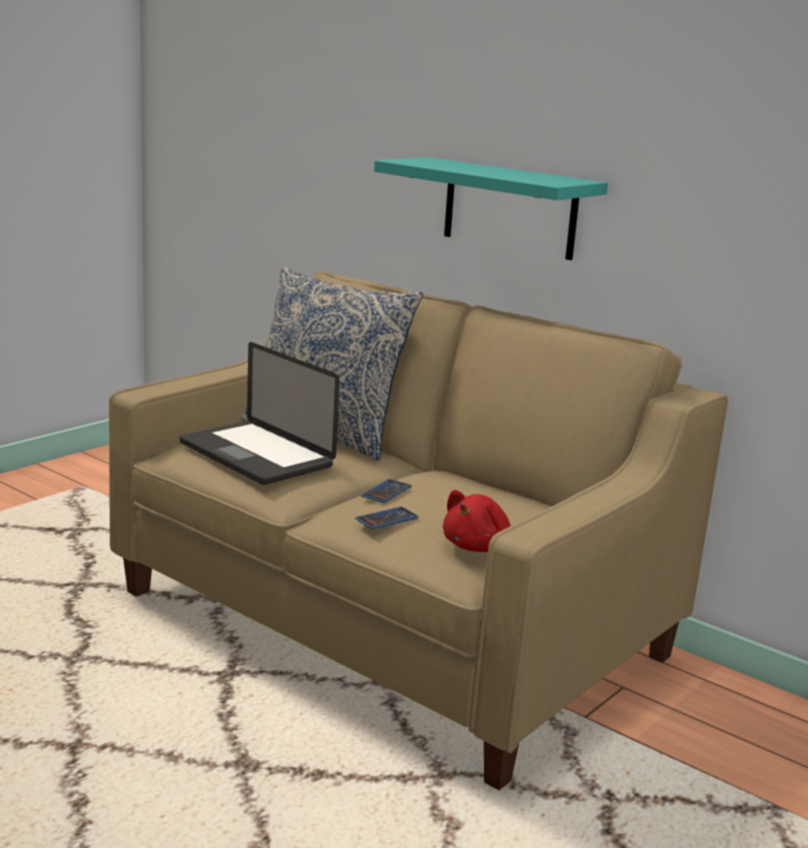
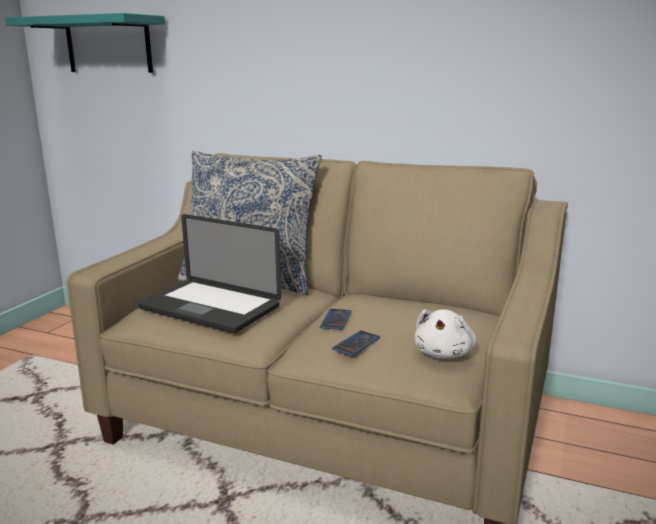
camera: 15 degrees left, 0 degrees up
turquoise shelf [374,157,608,260] -> turquoise shelf moved to [5,13,165,73]
red plush toy [443,490,511,552] -> white plush toy [415,309,476,359]

